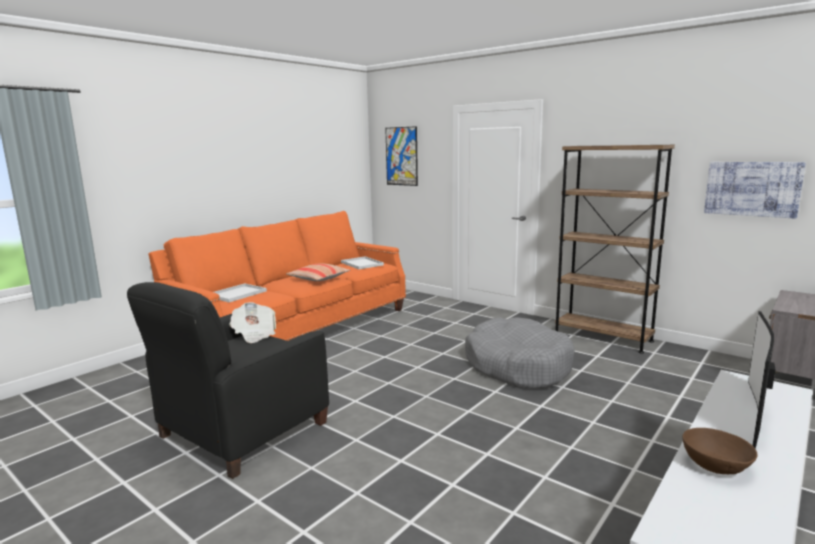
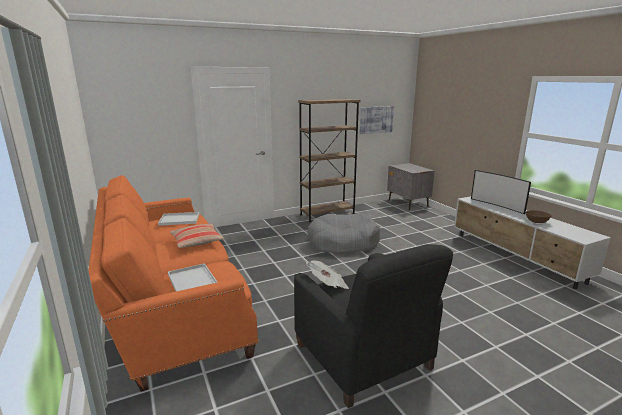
camera: 65 degrees left, 5 degrees up
picture [385,126,418,186] -> none

